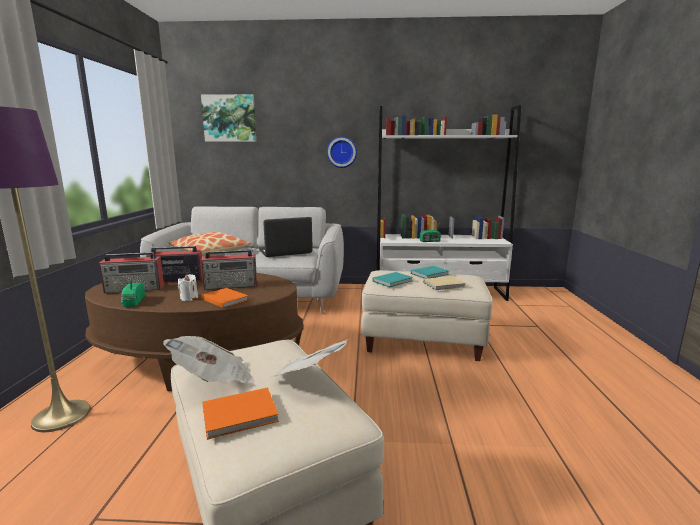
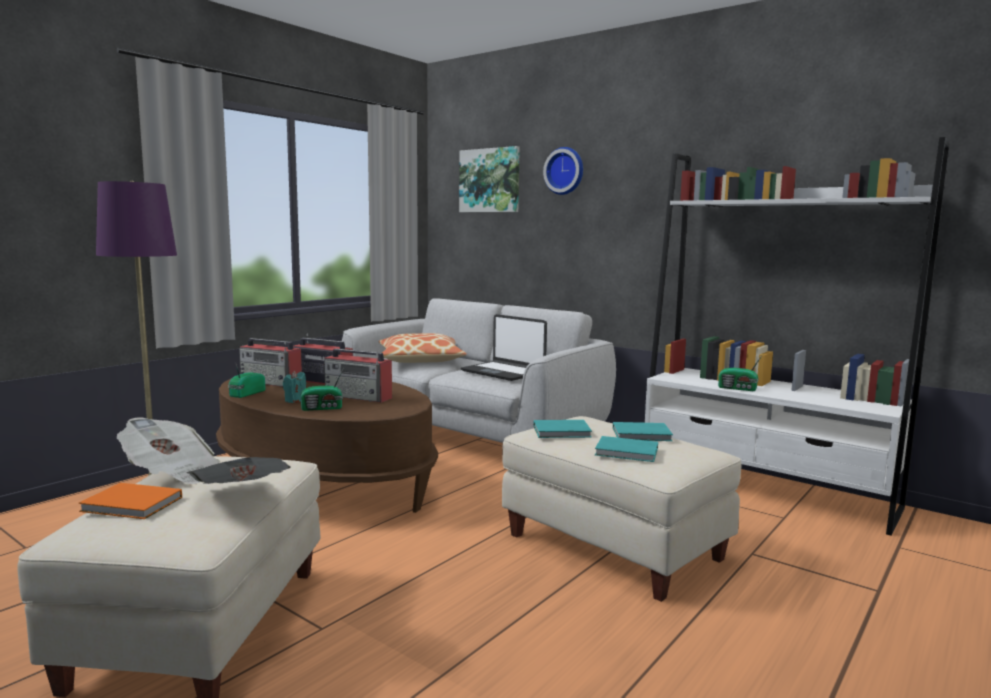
camera: 35 degrees right, 5 degrees down
white candle [178,274,198,301] -> turquoise candle [283,371,306,403]
orange book [202,288,248,308] -> radio [301,367,344,411]
laptop [259,217,313,257] -> laptop turned 150 degrees counterclockwise [461,314,547,381]
wall clock [327,136,357,168] -> wall clock moved to [543,147,583,195]
beige book [423,276,466,290] -> turquoise book [595,436,658,462]

